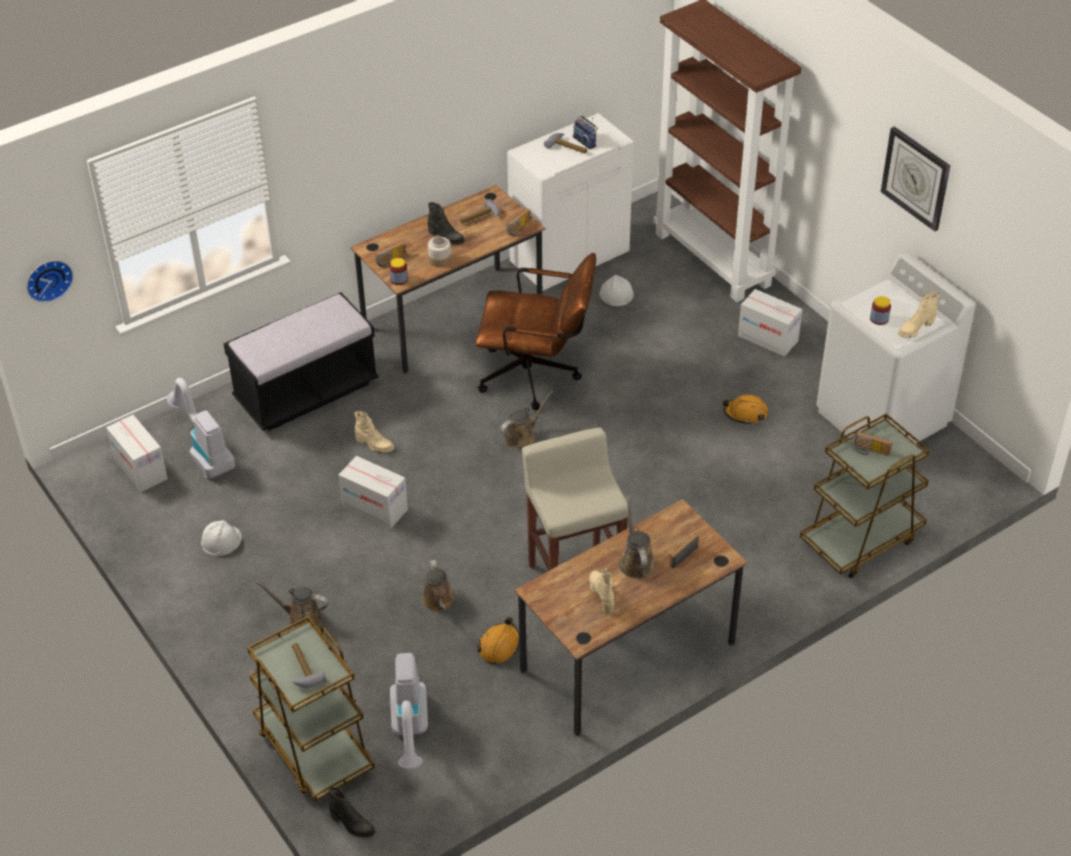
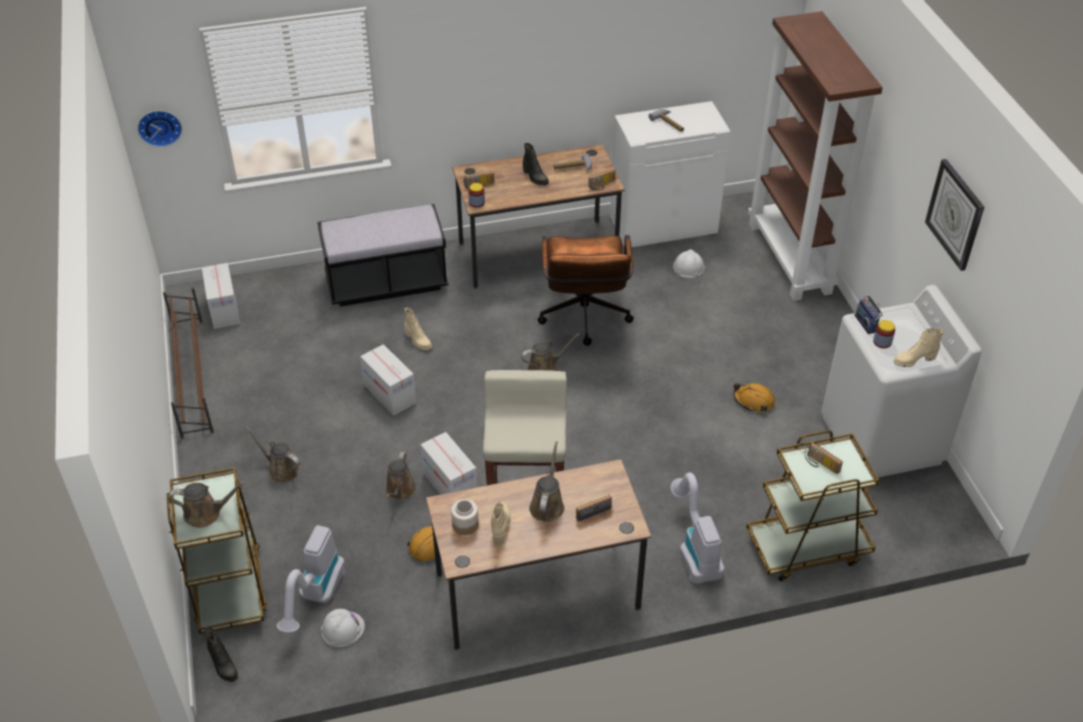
camera: 20 degrees right, 0 degrees up
vacuum cleaner [167,378,235,478] -> vacuum cleaner moved to [671,472,724,583]
white hard hat [201,520,242,556] -> white hard hat moved to [321,609,365,647]
hammer [292,643,327,688] -> brown watering can [168,481,246,528]
jar [428,237,451,267] -> jar moved to [451,499,479,535]
brown office chair [476,253,596,410] -> brown office chair turned 60 degrees clockwise [538,235,634,346]
radio [573,114,598,149] -> radio moved to [855,294,883,334]
cardboard box [738,289,802,356] -> cardboard box moved to [421,432,477,494]
none -> brown shoe rack [163,287,214,438]

